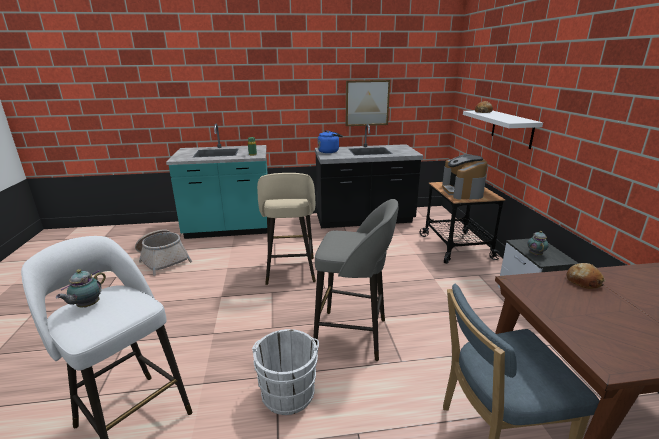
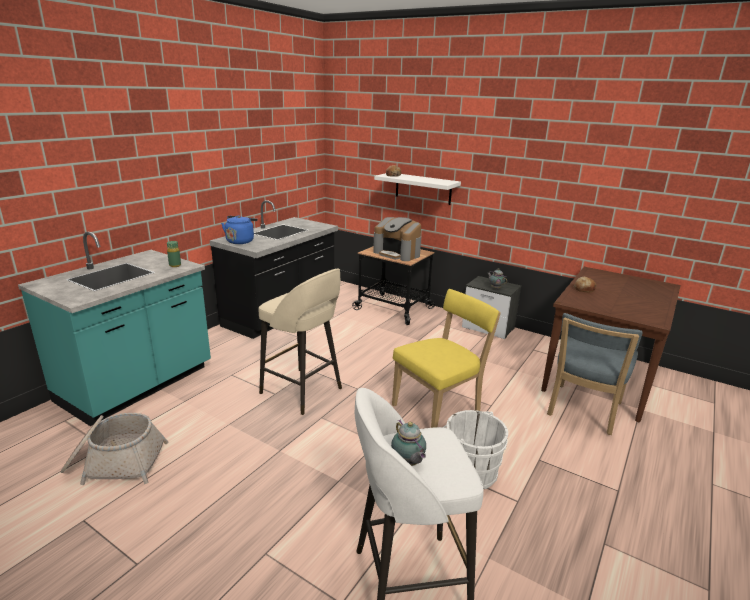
camera: 50 degrees left, 0 degrees up
grey stool [313,199,398,361] -> yellow chair [392,289,501,428]
picture [346,80,390,126] -> none

